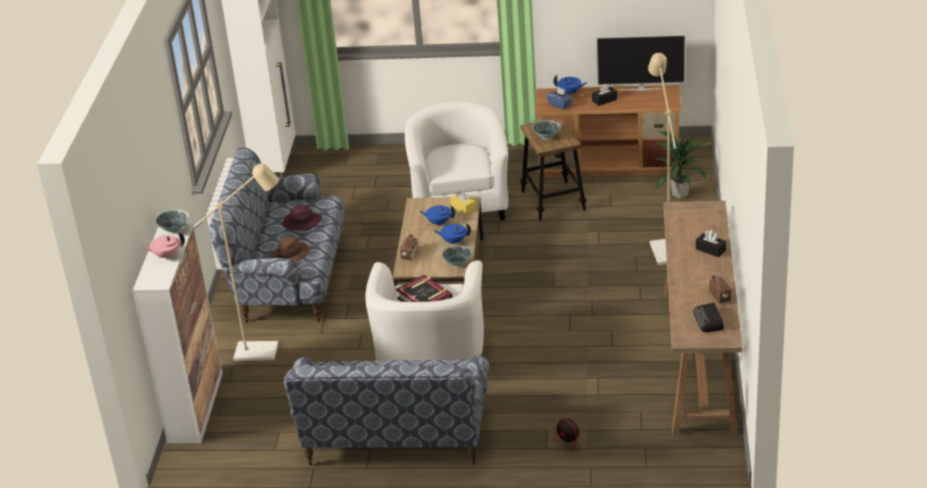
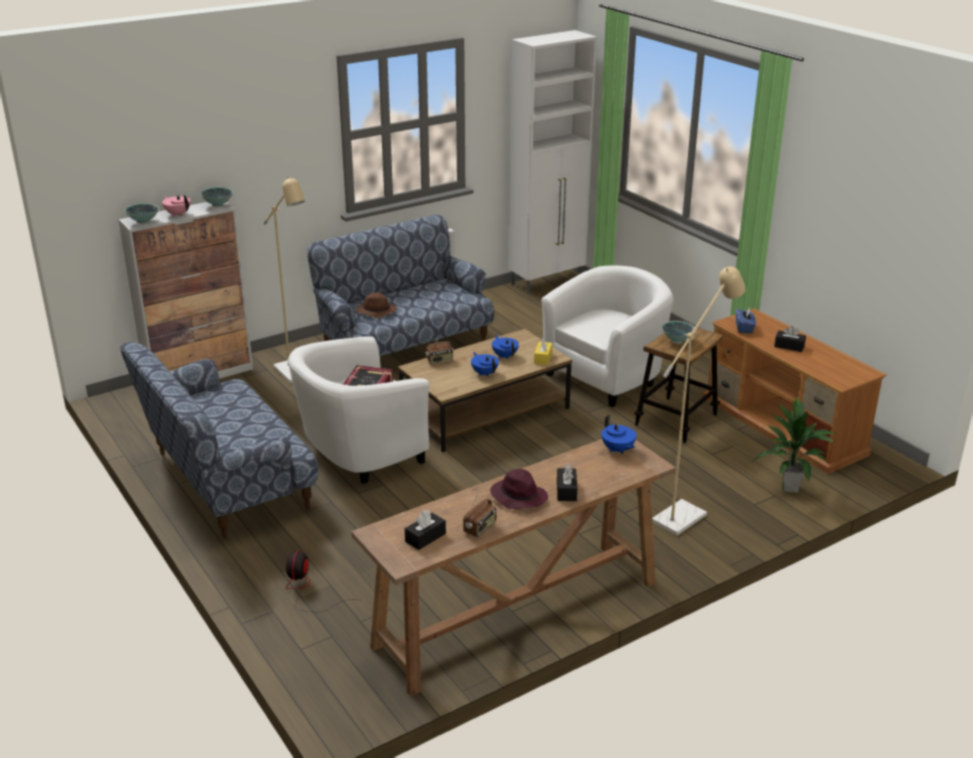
camera: 50 degrees right, 5 degrees down
purple hat [282,205,322,231] -> purple hat moved to [490,469,548,509]
bowl [442,245,472,267] -> bowl moved to [124,203,159,224]
blue teapot [554,75,588,95] -> blue teapot moved to [601,415,636,454]
television [596,35,686,91] -> none
radio [693,303,724,332] -> black tissue box [405,510,446,550]

